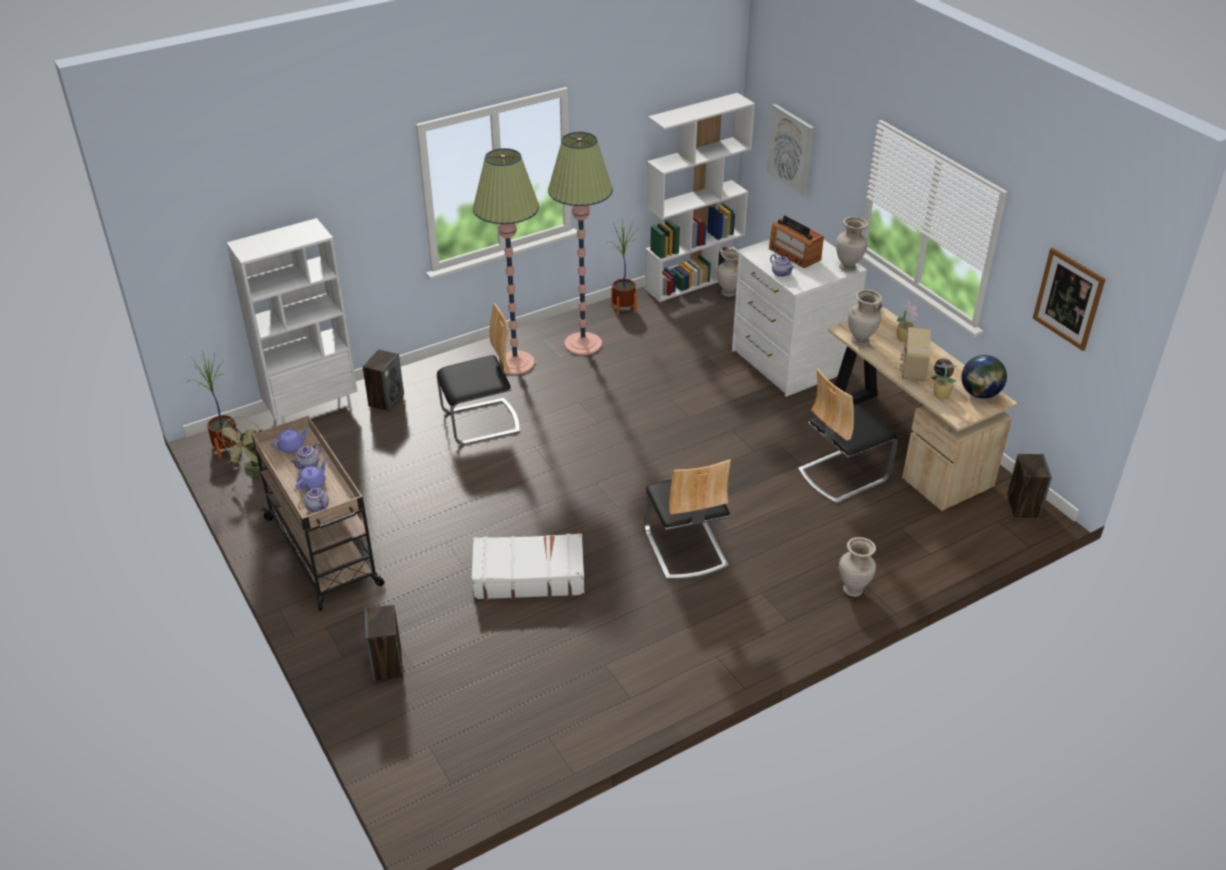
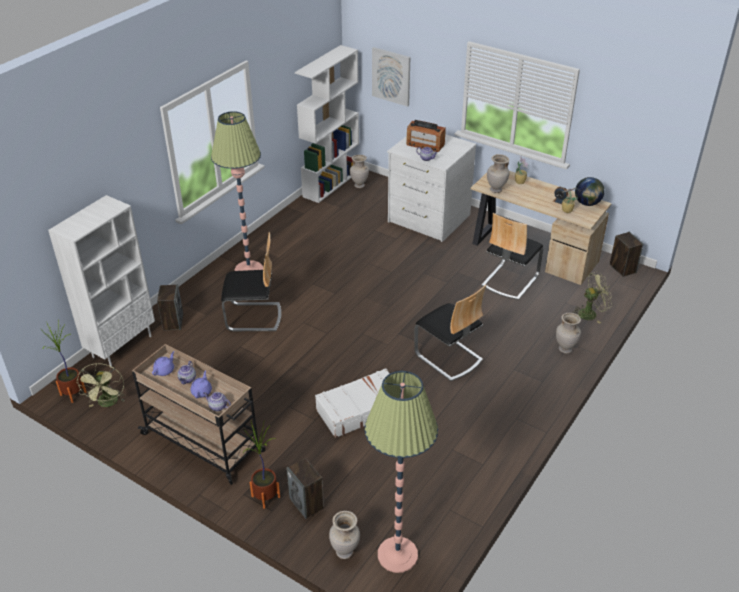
camera: 25 degrees left, 0 degrees up
chair [437,303,520,445] -> chair turned 45 degrees clockwise [221,232,281,331]
floor lamp [548,132,613,355] -> floor lamp moved to [364,371,438,573]
potted plant [607,221,637,316] -> potted plant moved to [243,422,280,509]
beige vase [836,217,868,272] -> beige vase moved to [329,511,360,559]
radio [900,327,931,382] -> none
picture [1033,248,1105,351] -> none
none -> green fan [572,271,612,324]

